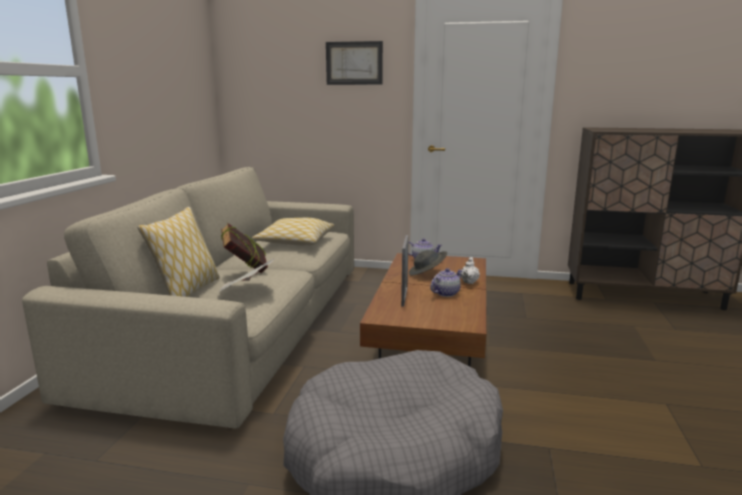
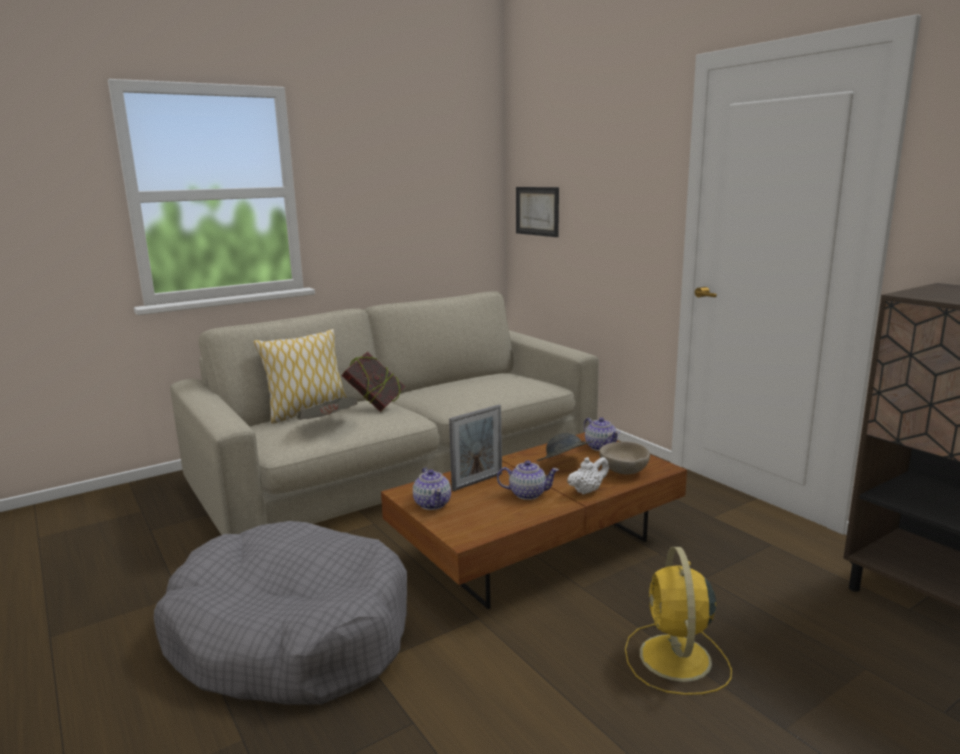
camera: 45 degrees right, 0 degrees up
pillow [252,218,335,246] -> none
picture [326,41,383,85] -> picture moved to [516,187,559,237]
none -> teapot [413,467,451,510]
none -> beige bowl [599,441,650,474]
none -> yellow fan [625,547,732,695]

